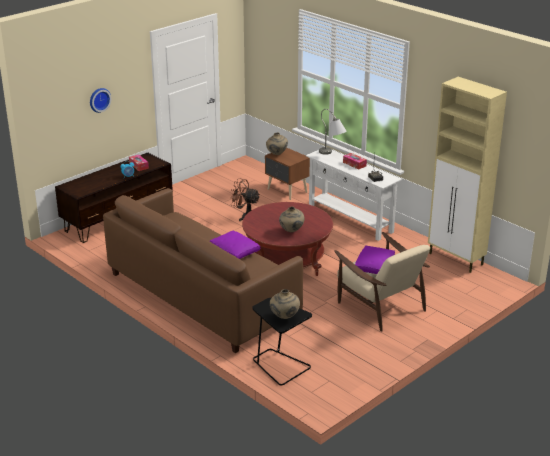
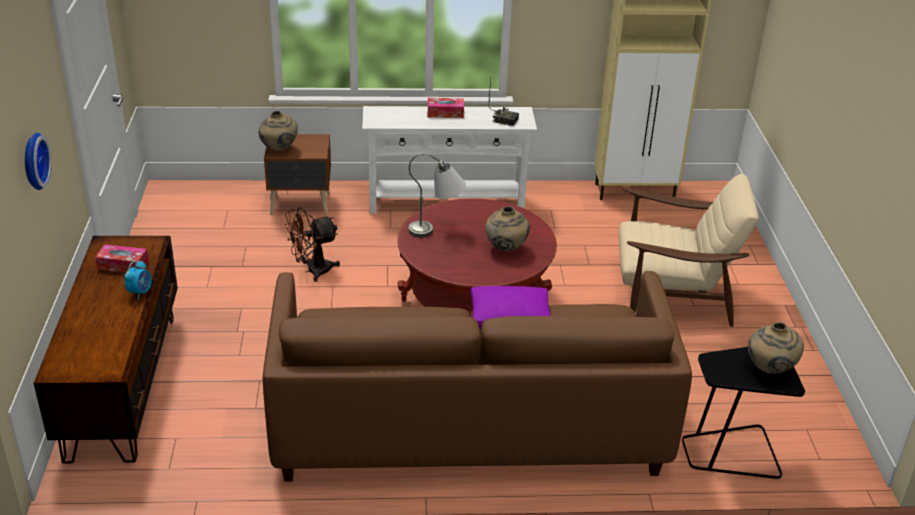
camera: 50 degrees left, 5 degrees up
grey table lamp [319,109,346,155] -> grey table lamp moved to [409,153,466,238]
purple pillow [355,246,395,274] -> none

